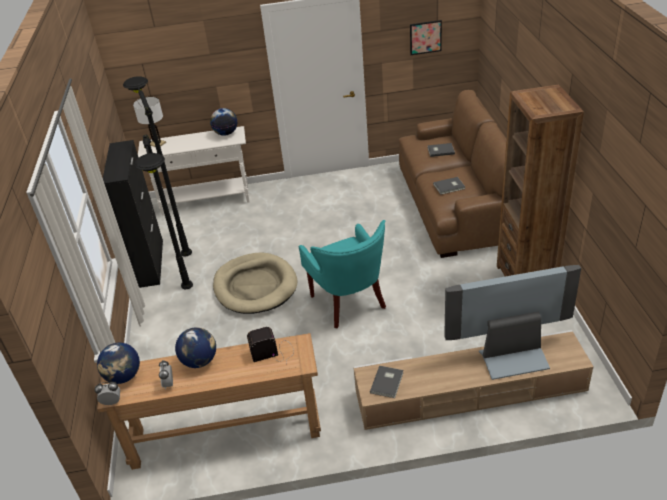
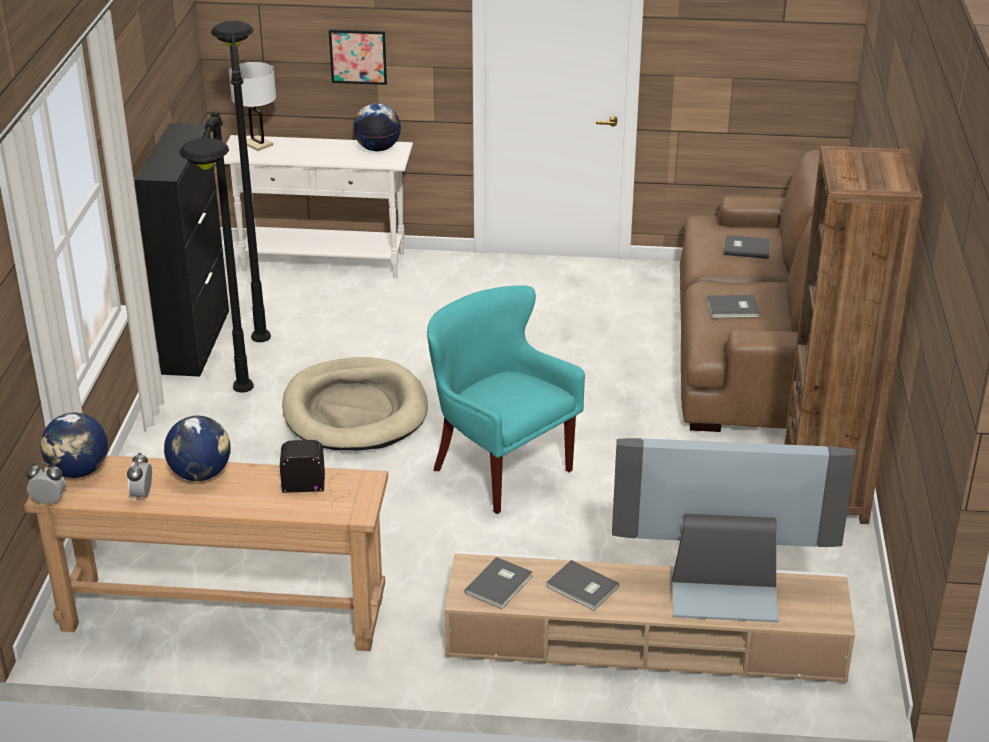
camera: 10 degrees right, 5 degrees down
turquoise armchair [299,220,386,329] -> turquoise armchair turned 150 degrees clockwise [427,285,585,514]
picture [410,20,442,55] -> picture moved to [329,29,387,85]
none -> grey book [546,560,619,611]

